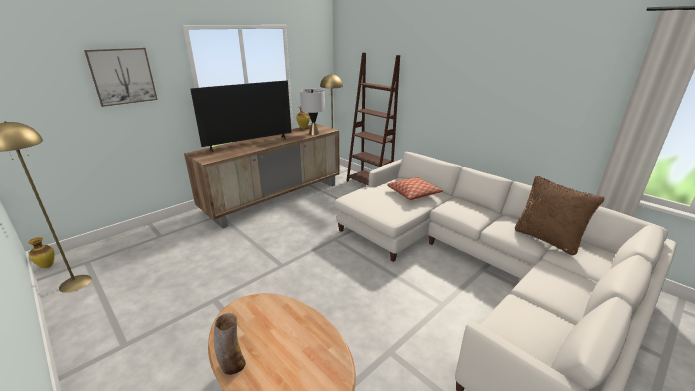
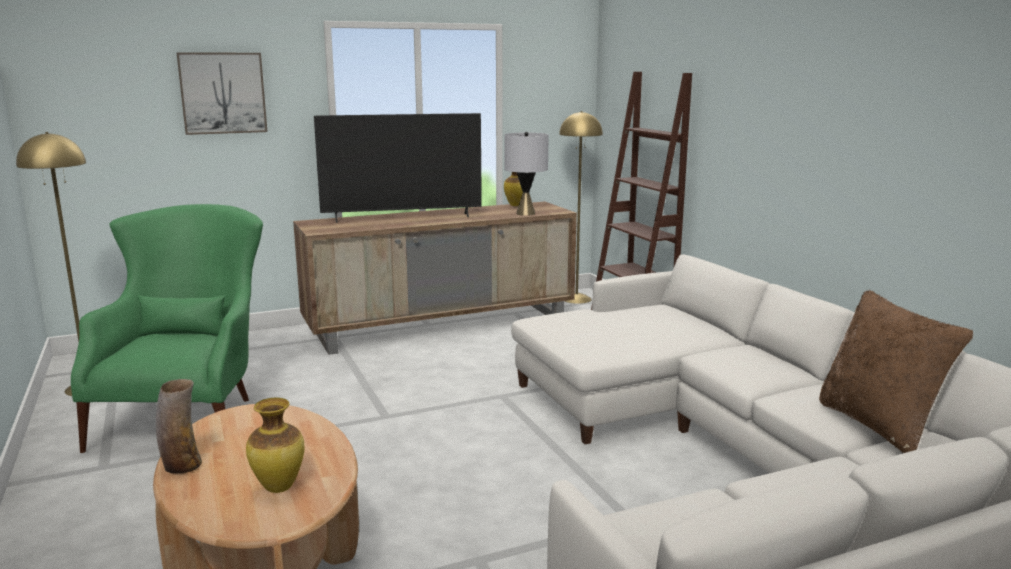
camera: 20 degrees right, 10 degrees down
vase [28,237,55,268] -> vase moved to [246,398,304,493]
pillow [387,177,443,200] -> none
none -> green armchair [71,204,263,453]

